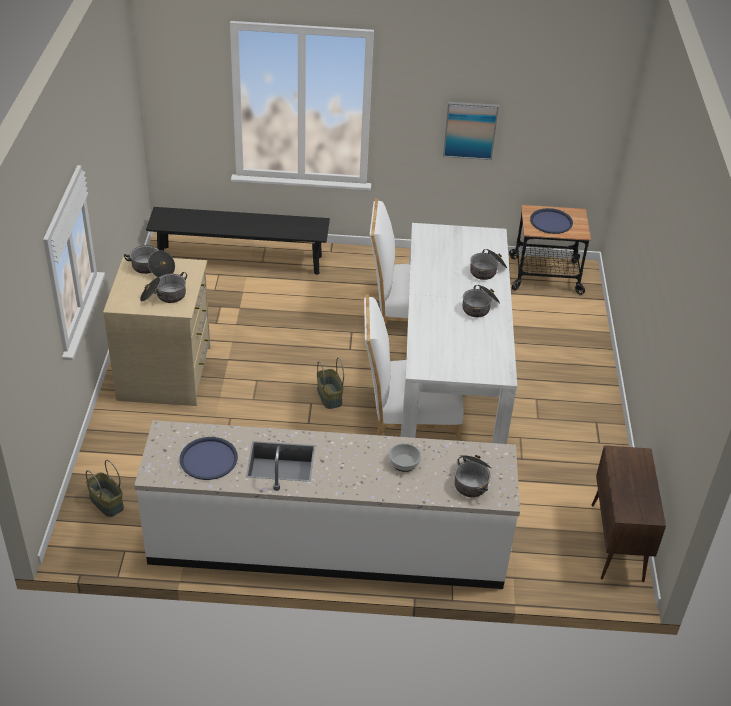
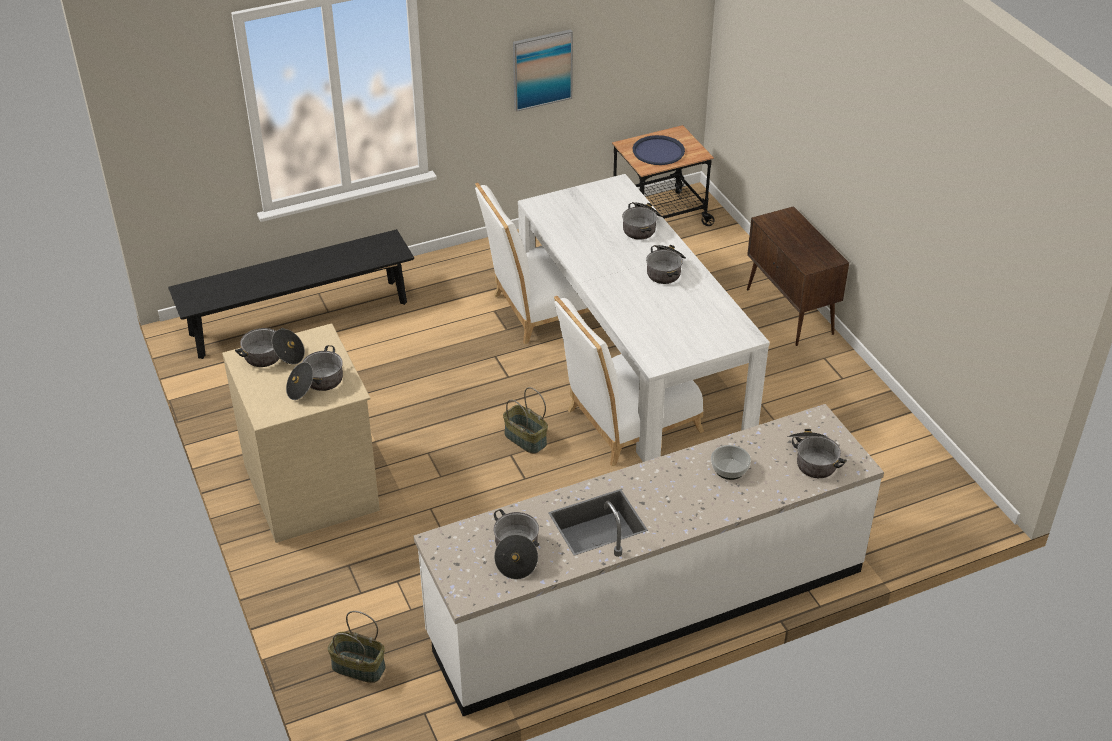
camera: 25 degrees left, 0 degrees up
blue tray [180,437,238,480] -> cooking pot [494,509,539,579]
brown cabinet [591,445,666,582] -> brown cabinet moved to [747,206,849,346]

